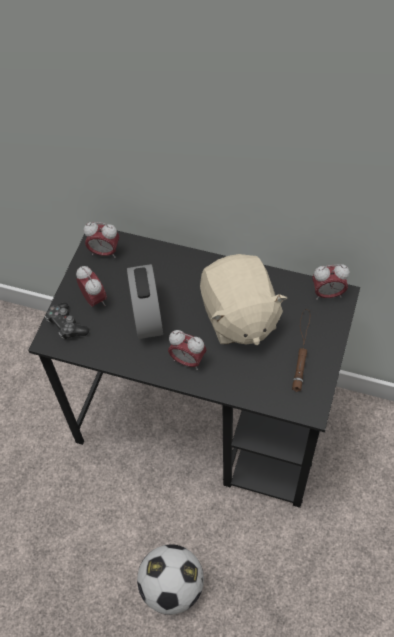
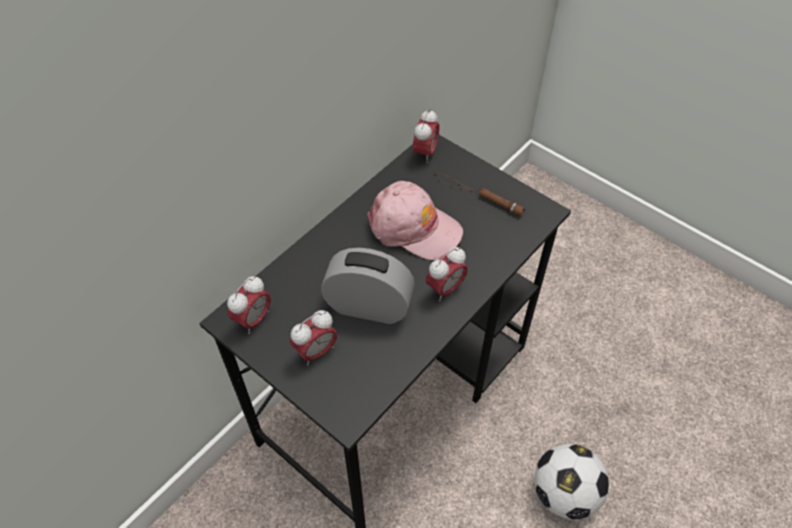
camera: 70 degrees left, 5 degrees down
game controller [45,303,89,340] -> none
alarm clock [76,266,107,307] -> alarm clock turned 150 degrees clockwise [290,310,337,366]
beige plush toy [200,254,287,345] -> pink cap [367,181,463,260]

